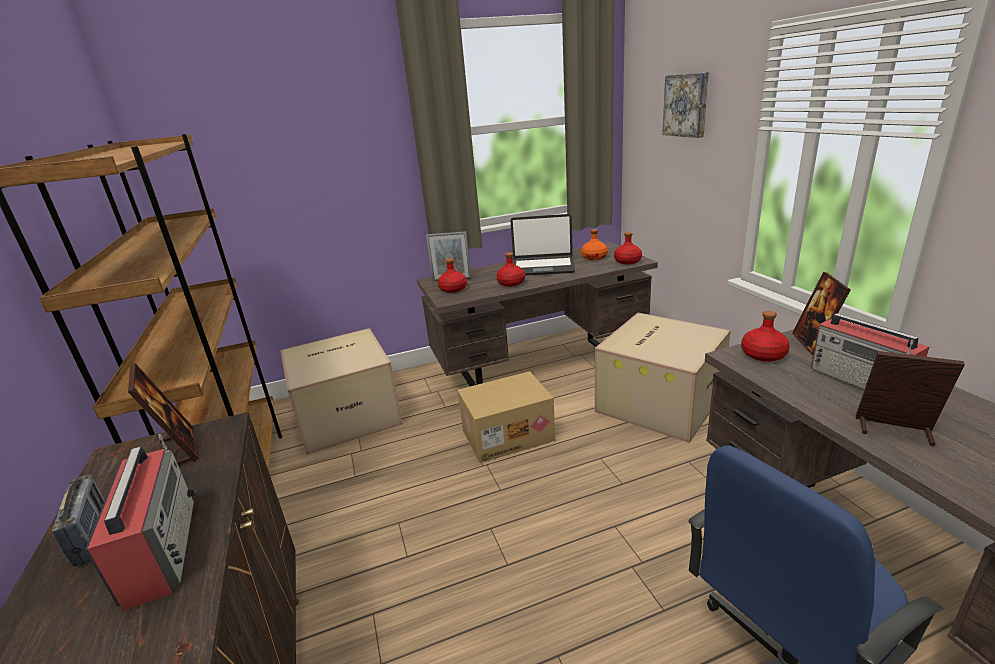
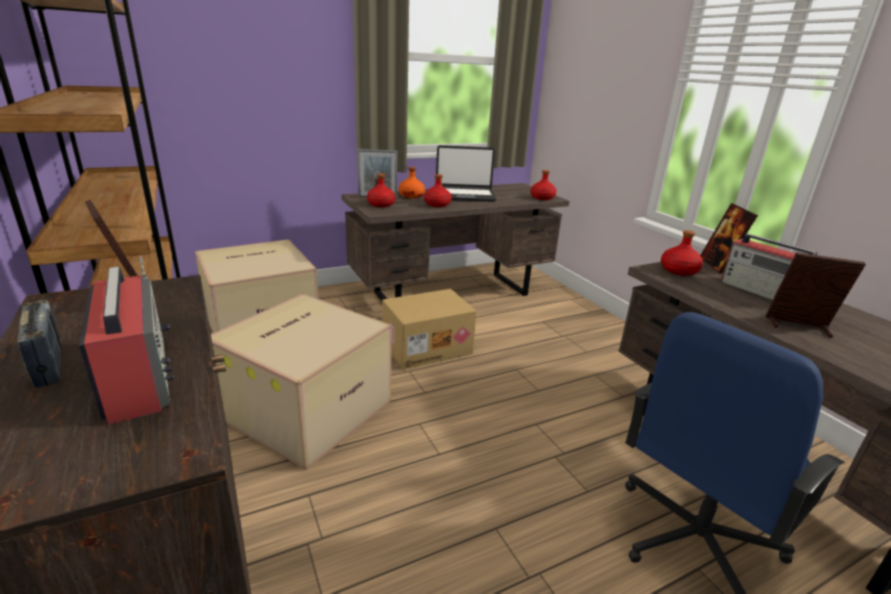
camera: 10 degrees left, 0 degrees up
orange bottle [581,229,608,260] -> orange bottle moved to [399,167,425,198]
cardboard box [595,313,731,443] -> cardboard box moved to [211,294,391,470]
picture [662,72,709,138] -> none

